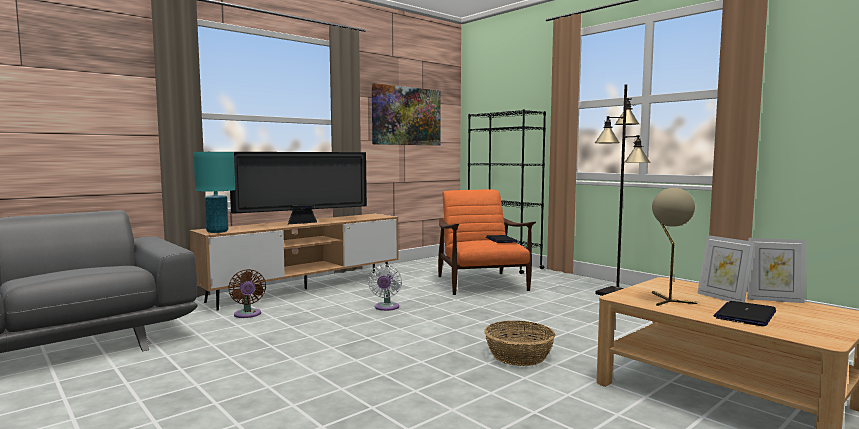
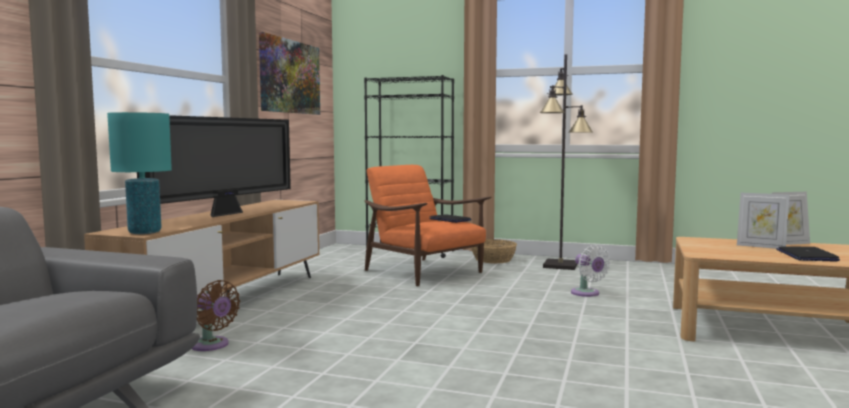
camera: 30 degrees left, 0 degrees up
white fan [368,264,402,311] -> white fan moved to [571,244,611,297]
basket [484,321,555,366] -> basket moved to [471,239,517,263]
beige table lamp [652,188,697,306] -> none

